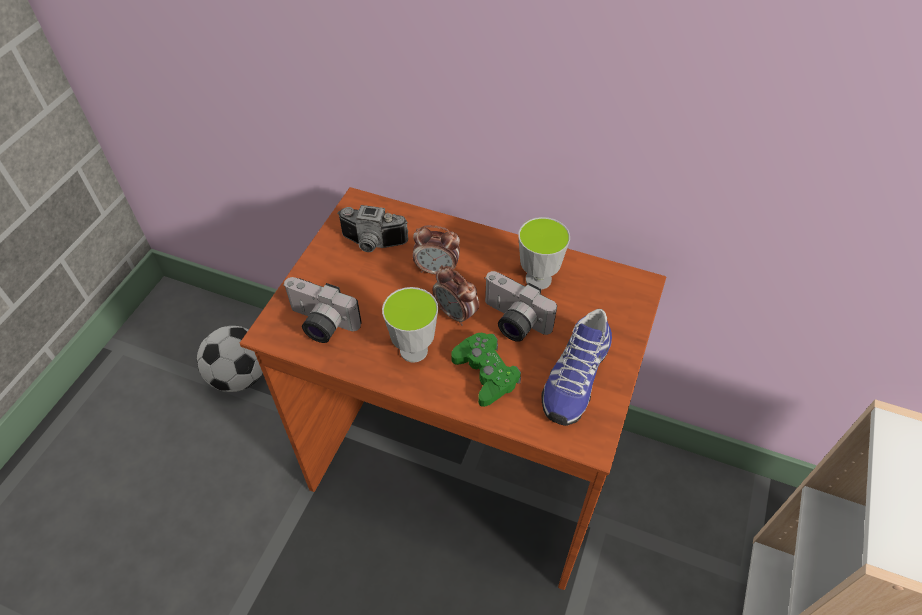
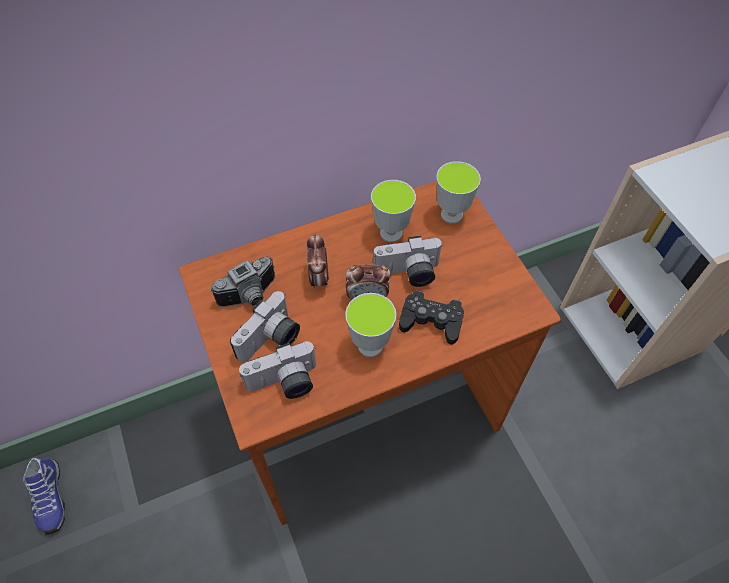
camera: 45 degrees left, 5 degrees up
football [197,326,263,392] -> none
alarm clock [412,225,460,274] -> alarm clock turned 120 degrees clockwise [307,233,329,289]
green game controller [451,333,521,407] -> black game controller [399,290,464,345]
shoe [541,309,612,426] -> shoe moved to [23,458,65,535]
none -> camera [230,291,300,363]
none -> cup [436,161,481,224]

